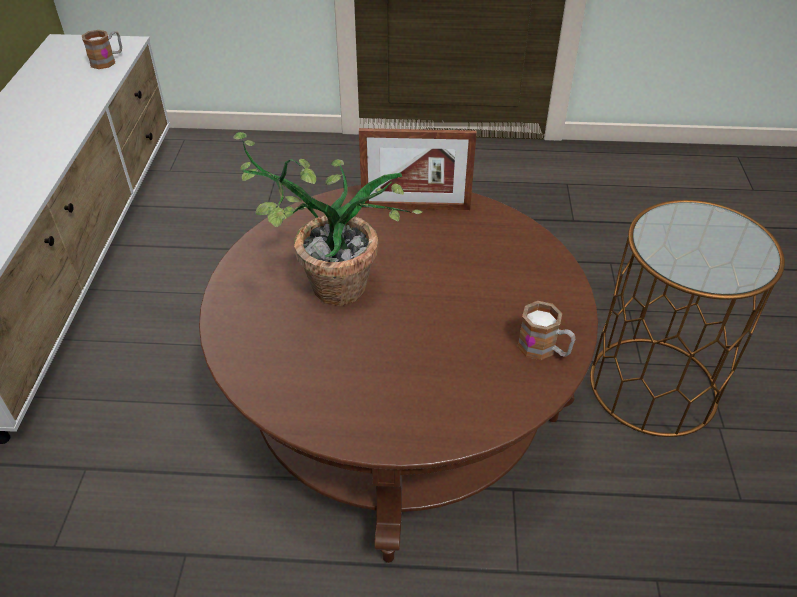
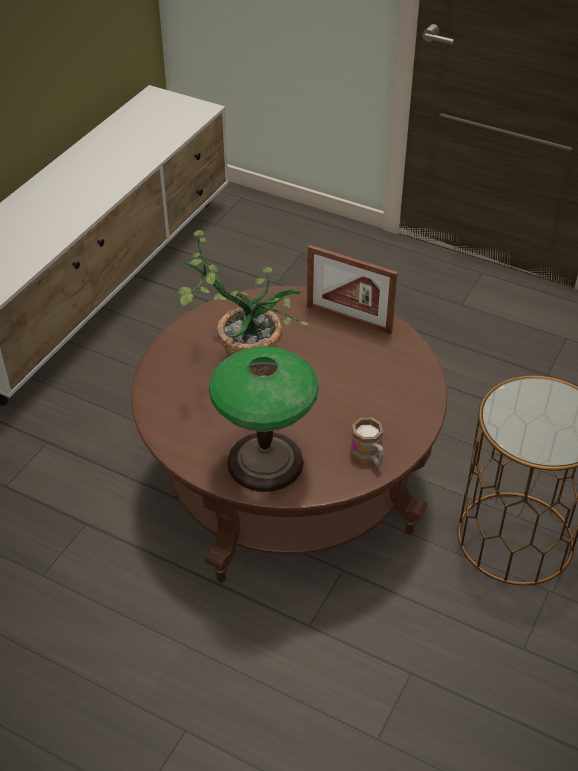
camera: 25 degrees right, 0 degrees up
mug [82,30,122,69] -> none
none -> table lamp [209,346,319,492]

